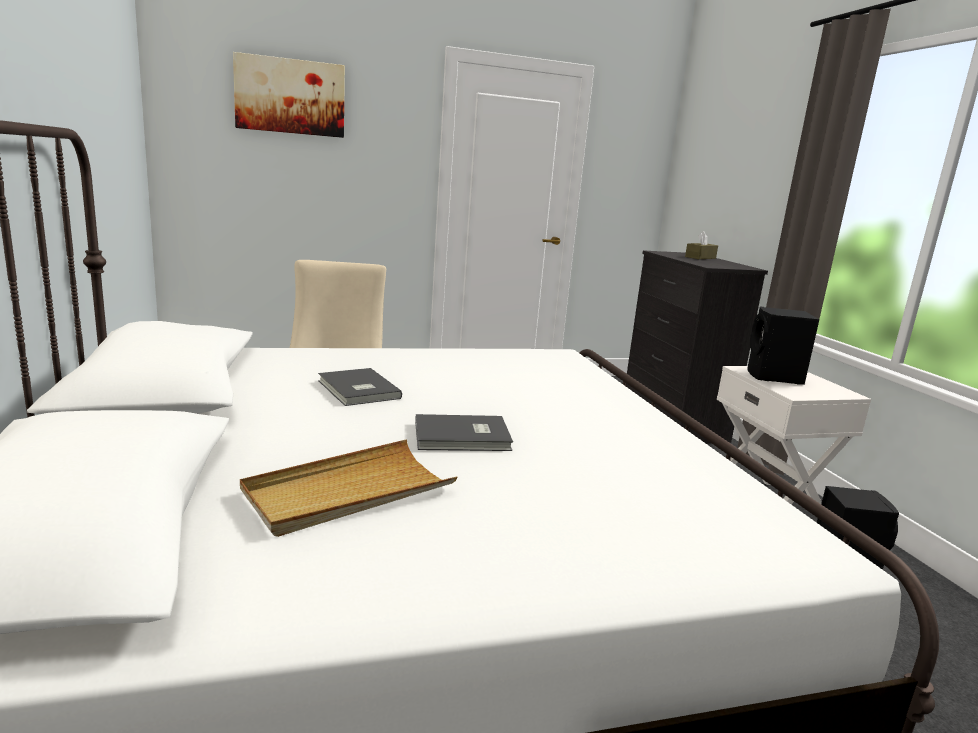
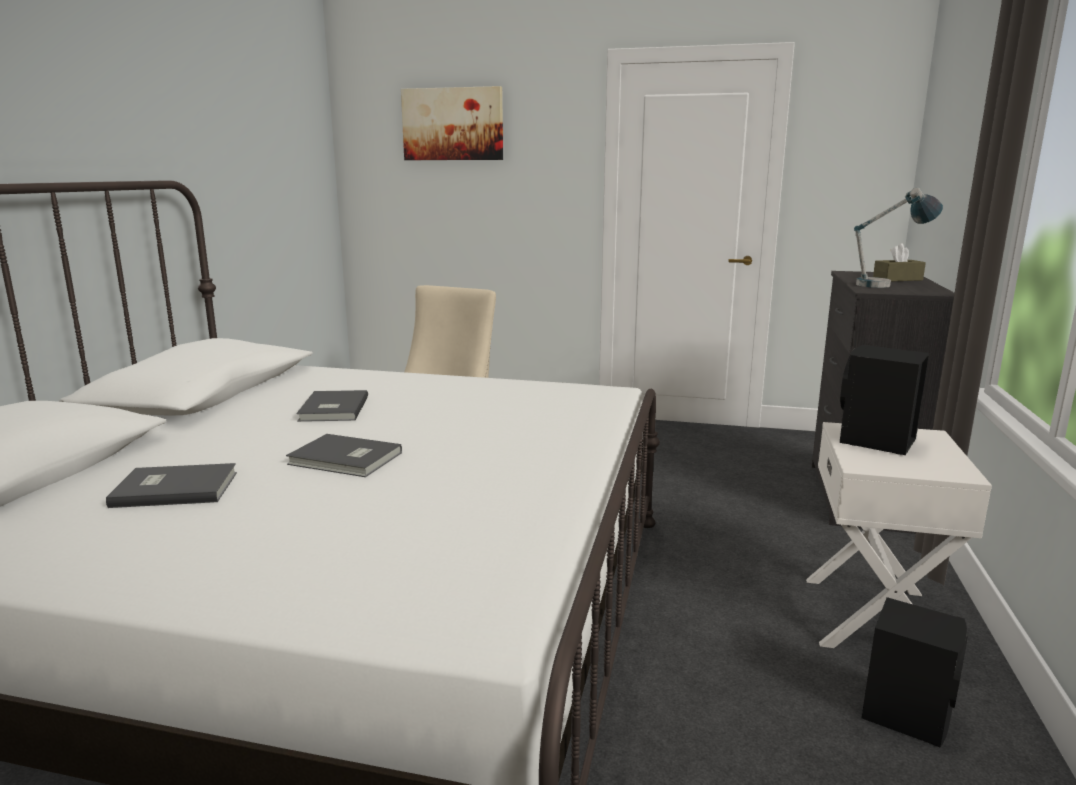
camera: 30 degrees right, 0 degrees up
beige tray [240,439,457,537] -> grey book [106,463,237,508]
none -> table lamp [854,188,943,288]

